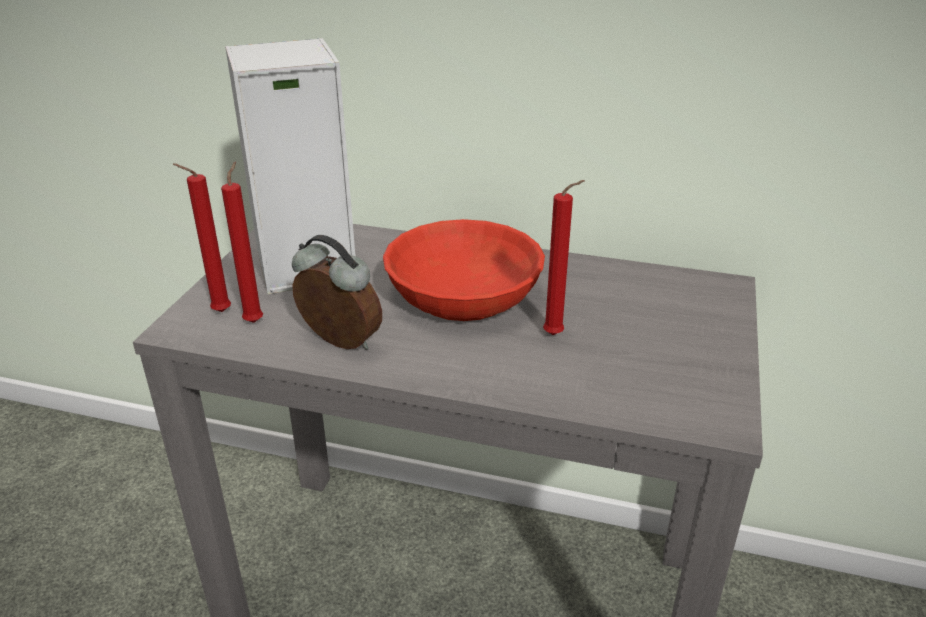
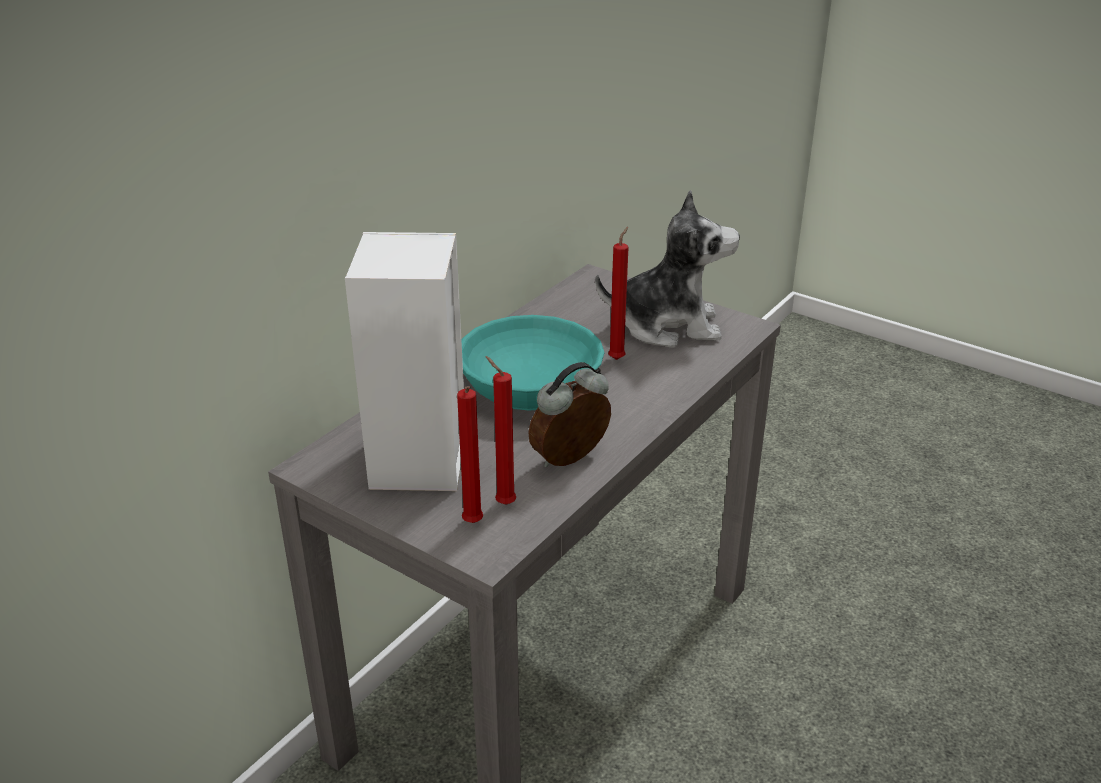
camera: 70 degrees left, 0 degrees up
red bowl [383,219,545,321] -> turquoise bowl [461,315,605,411]
none -> plush toy [595,190,740,347]

